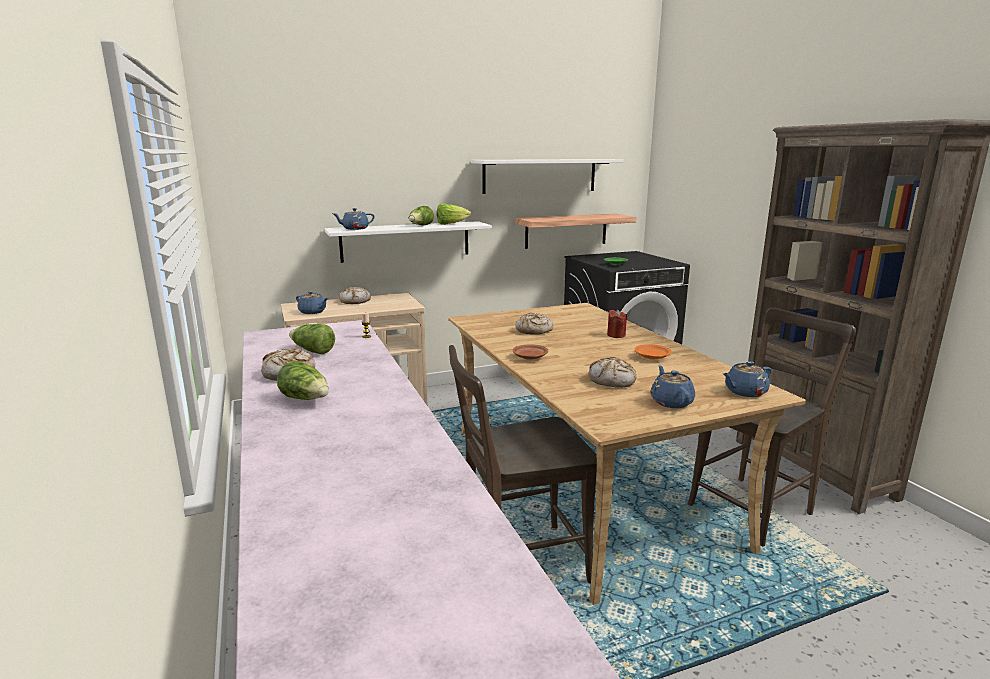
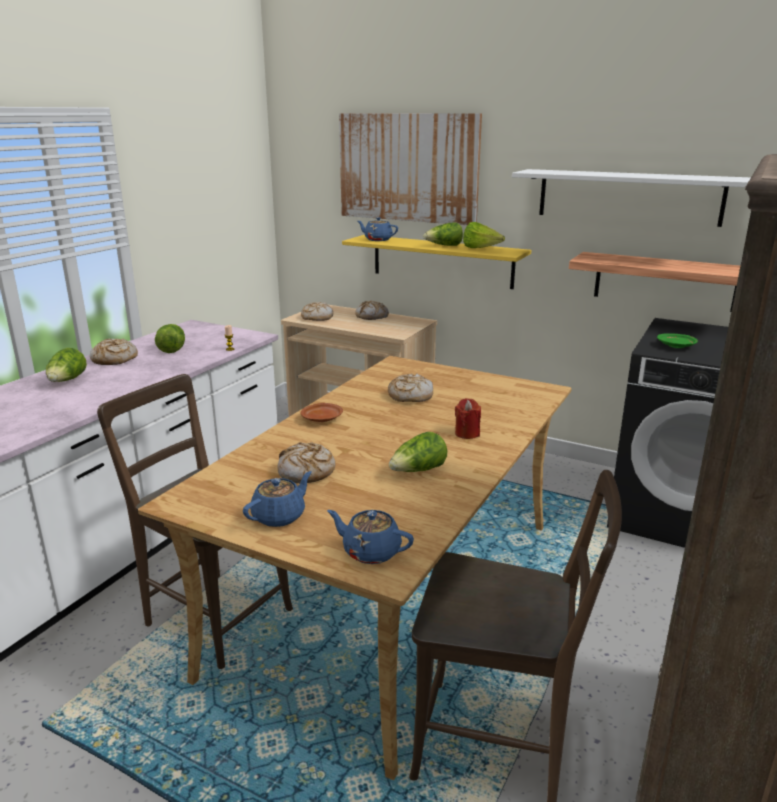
camera: 50 degrees right, 5 degrees up
blue teapot [296,291,328,314] -> bread [301,302,333,321]
white shelf [324,221,492,263] -> yellow shelf [342,235,531,289]
orange plate [635,344,671,359] -> lettuce [389,432,447,472]
none -> picture [339,113,482,225]

